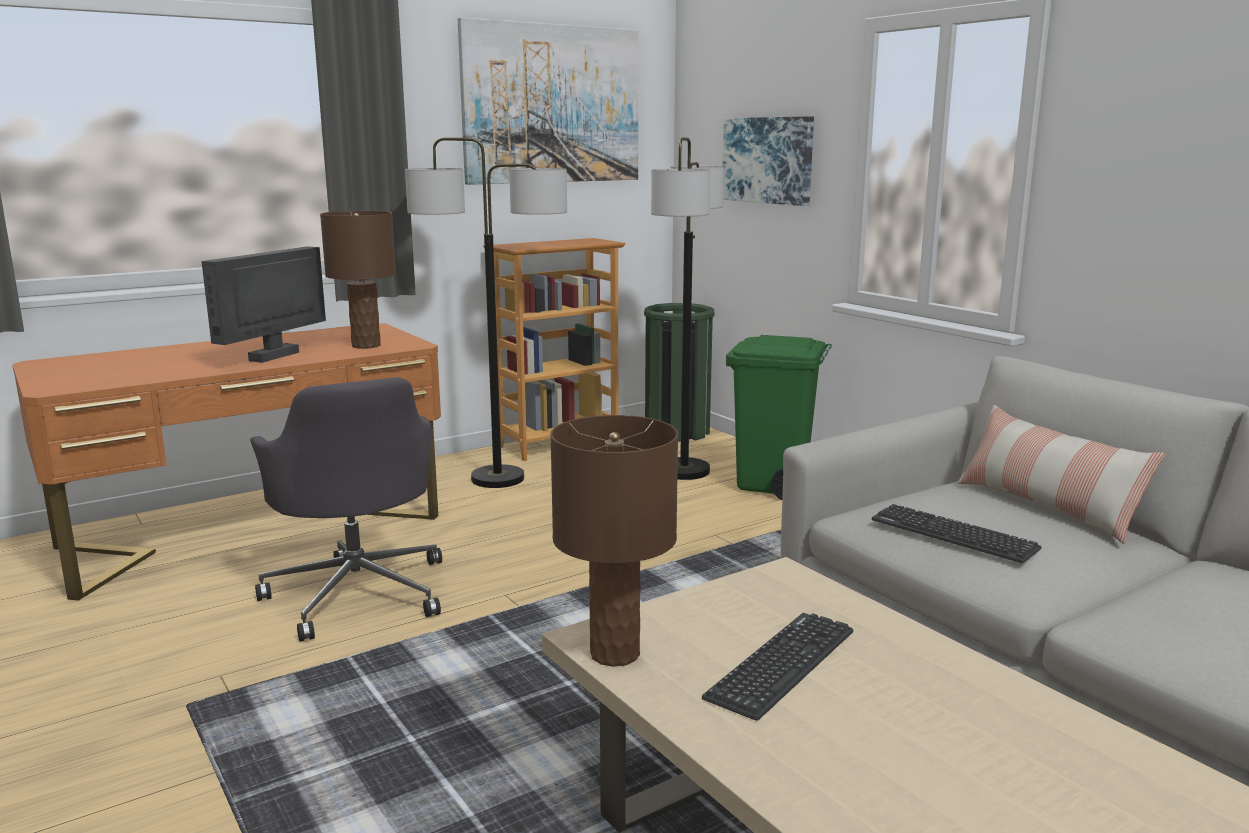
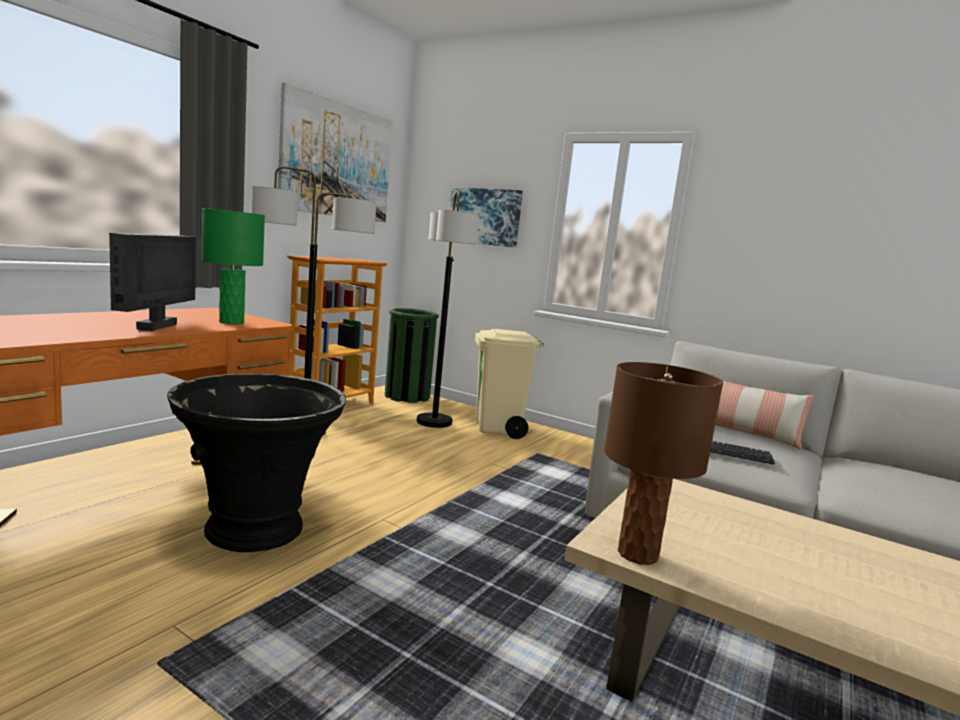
camera: 25 degrees left, 5 degrees down
grey office chair [250,377,442,642] -> black planter [167,373,346,552]
brown table lamp [320,211,396,349] -> green table lamp [202,208,265,324]
keyboard [702,613,853,721] -> none
green trash can [726,335,832,500] -> beige trash can [475,329,544,439]

